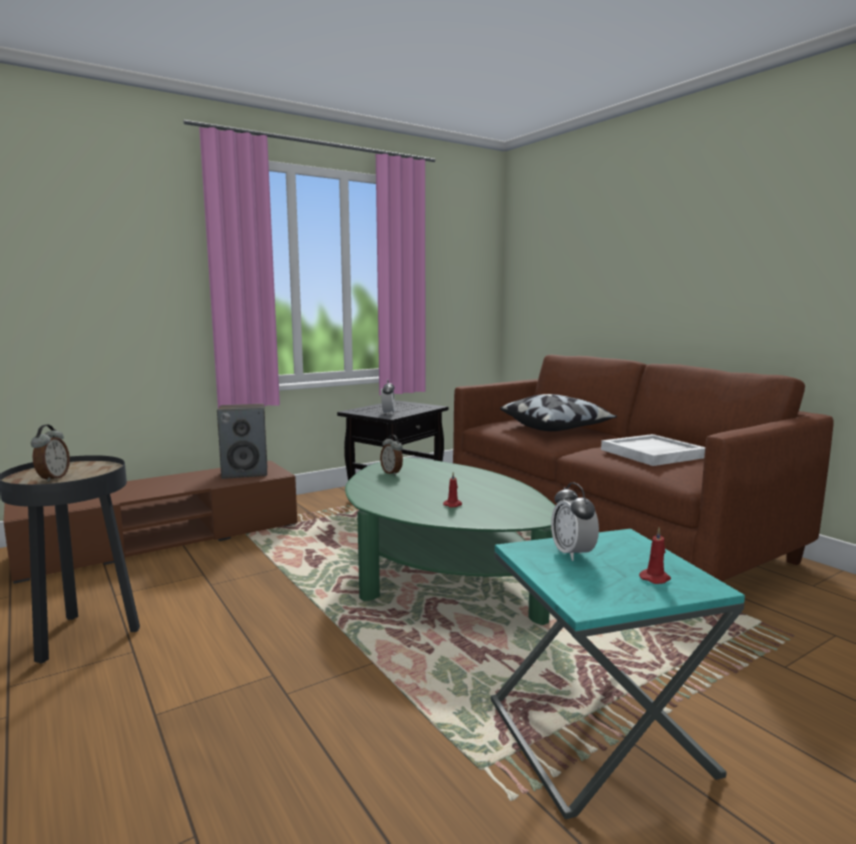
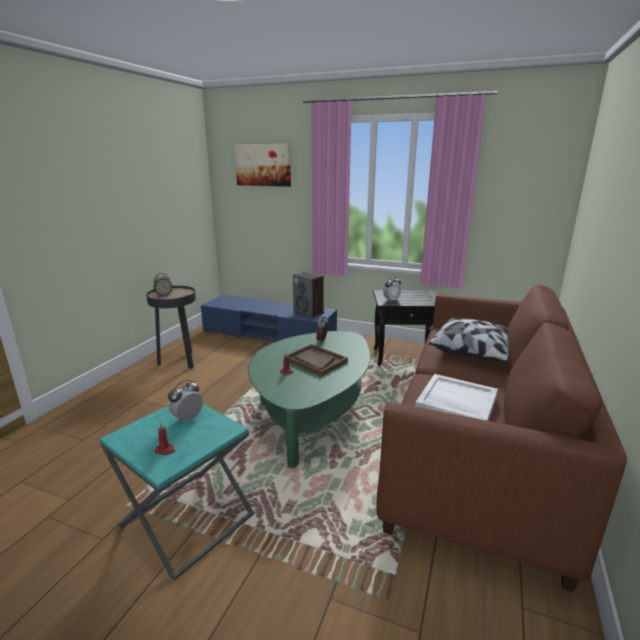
camera: 55 degrees right, 10 degrees up
brown tv stand [4,461,297,584] -> blue tv stand [201,295,337,342]
none -> picture [234,144,291,187]
none -> brown tray [287,344,348,376]

